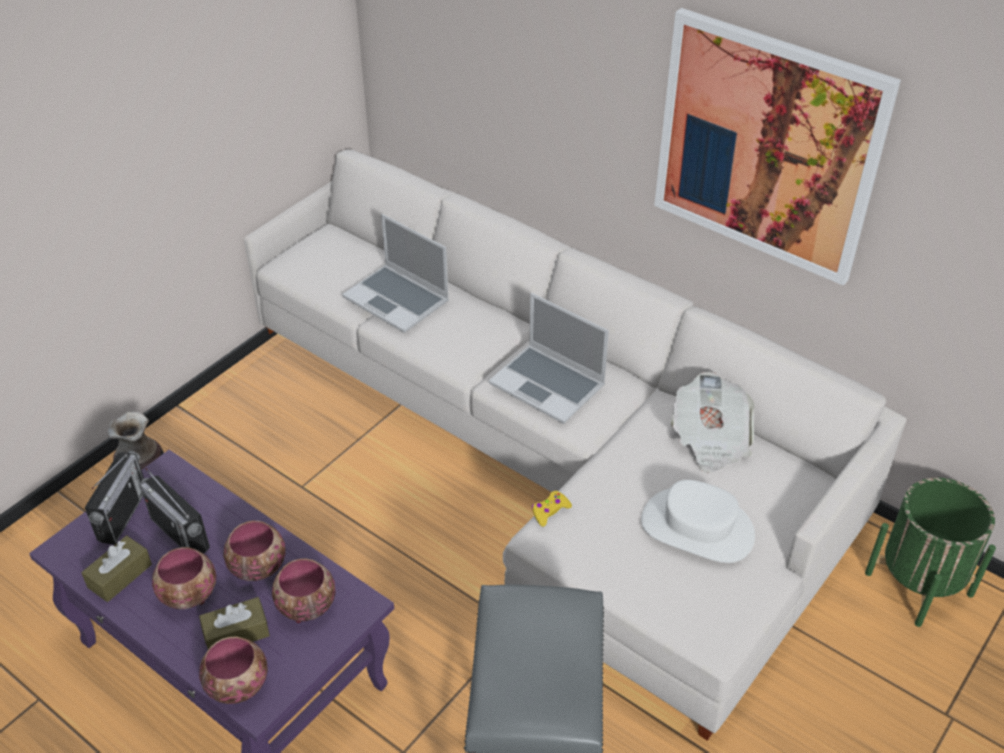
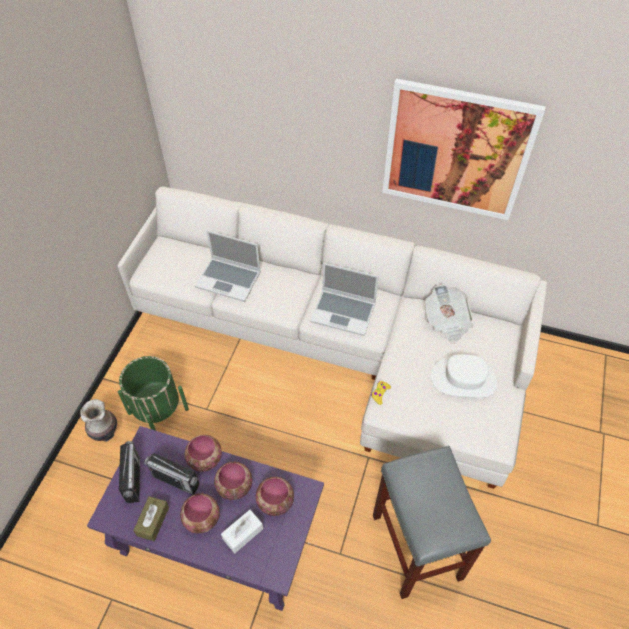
camera: 20 degrees left, 10 degrees up
brown tissue box [199,597,270,649] -> white tissue box [221,510,263,554]
bowl [199,637,268,704] -> bowl moved to [184,435,222,472]
green planter [865,478,996,627] -> green planter moved to [118,356,189,431]

